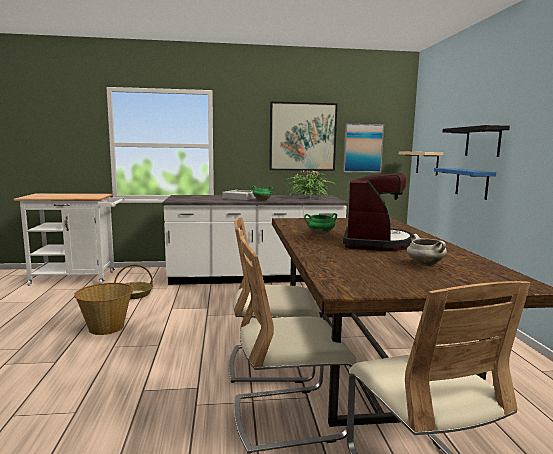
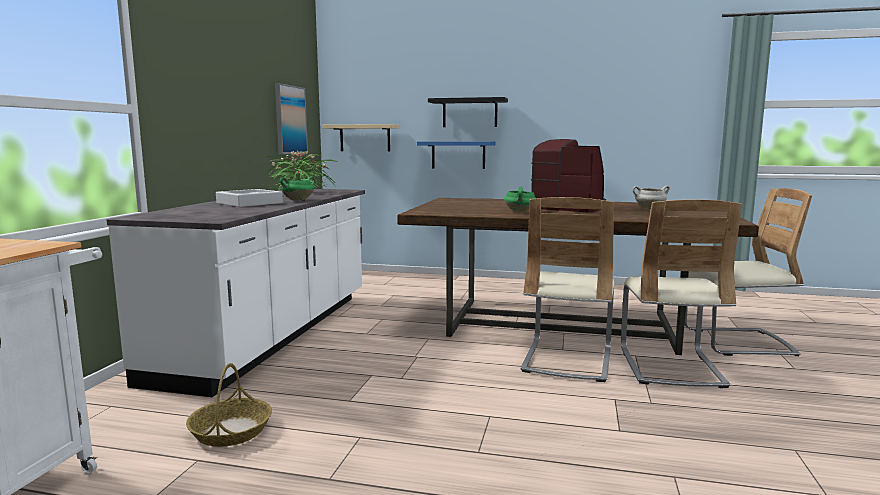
camera: 70 degrees left, 0 degrees up
basket [74,283,134,335] -> none
picture [269,102,337,171] -> none

